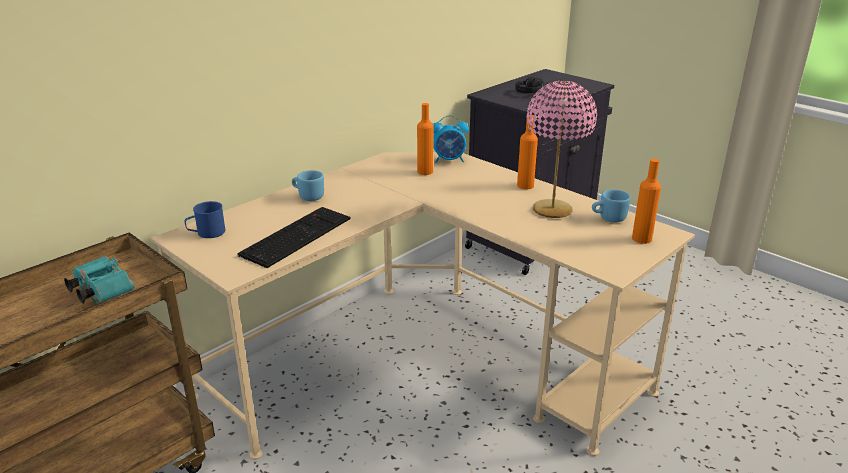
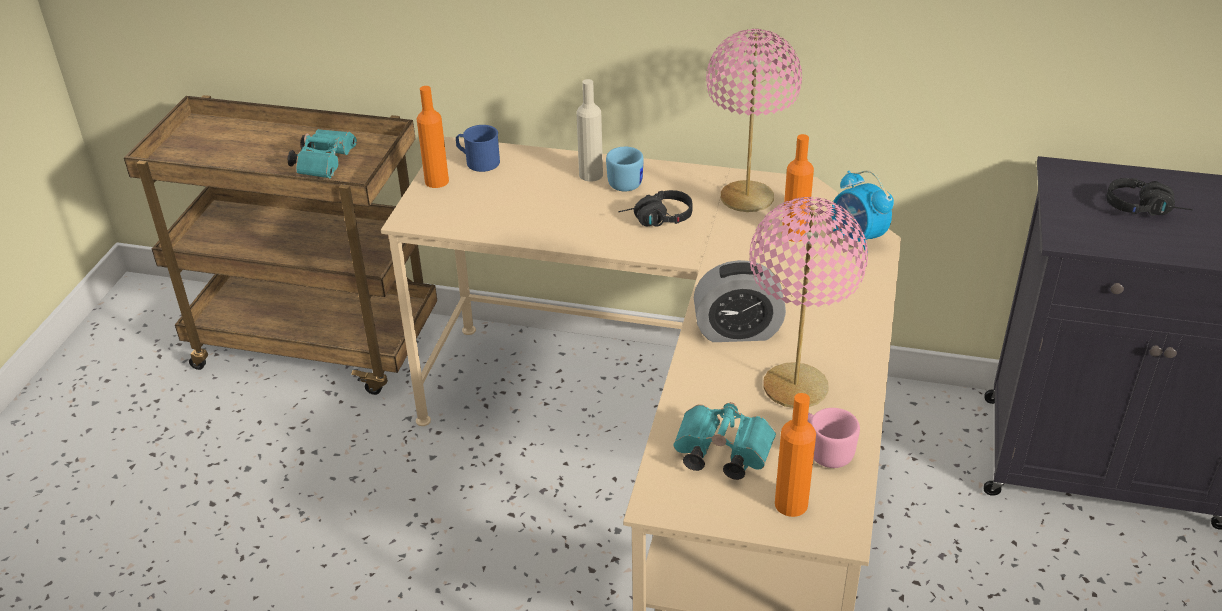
camera: 60 degrees right, 10 degrees up
keyboard [237,207,350,268] -> none
orange bottle [517,115,538,189] -> orange bottle moved to [417,86,449,188]
blue mug [592,190,631,222] -> pink mug [807,408,860,468]
none -> beige bottle [576,79,603,182]
none -> black headphones [618,190,693,227]
none -> turquoise binoculars [673,402,776,480]
none -> alarm clock [694,260,786,342]
none -> pink table lamp [706,29,802,212]

